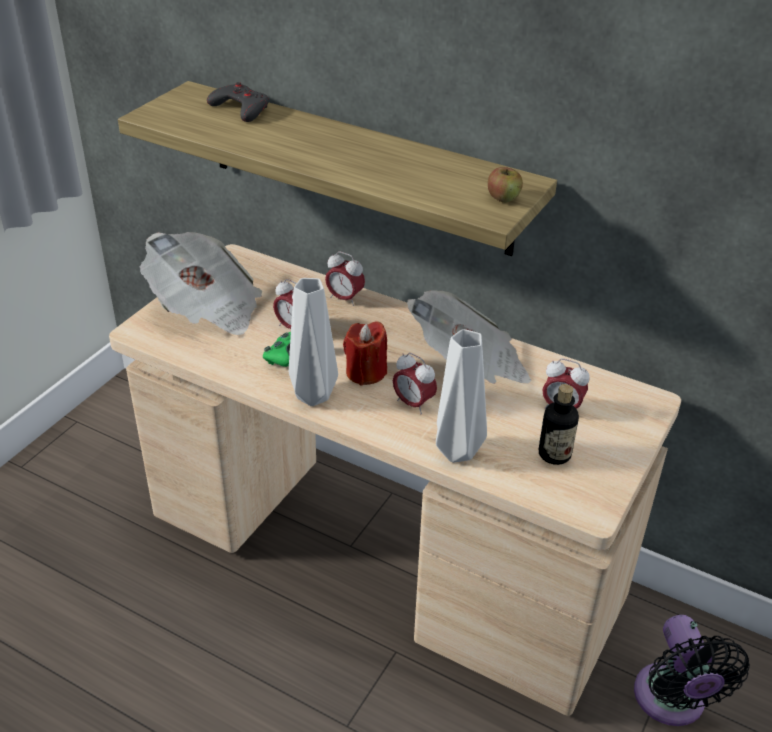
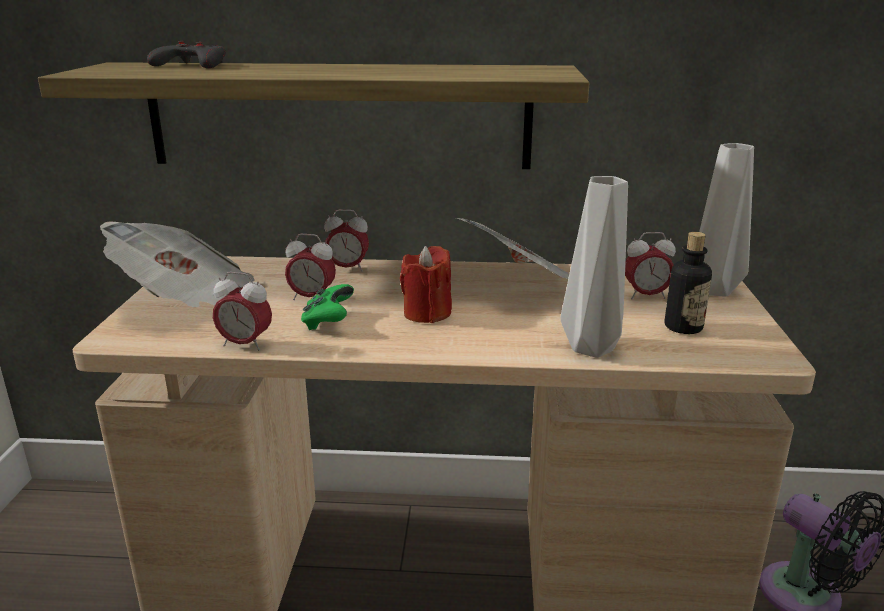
camera: 25 degrees left, 15 degrees down
grey vase [289,278,338,406] -> grey vase moved to [699,143,754,297]
alarm clock [393,353,437,414] -> alarm clock moved to [213,272,272,351]
apple [488,167,523,203] -> none

